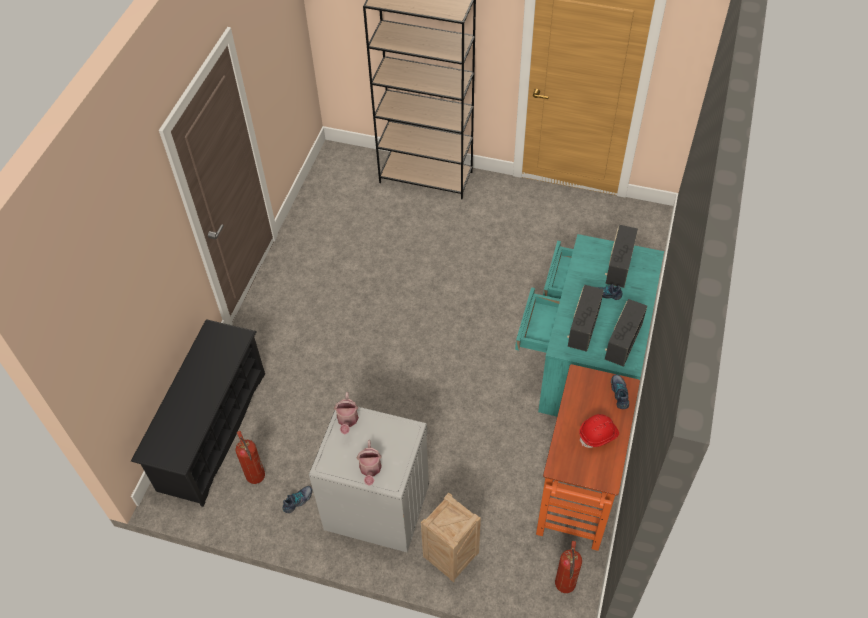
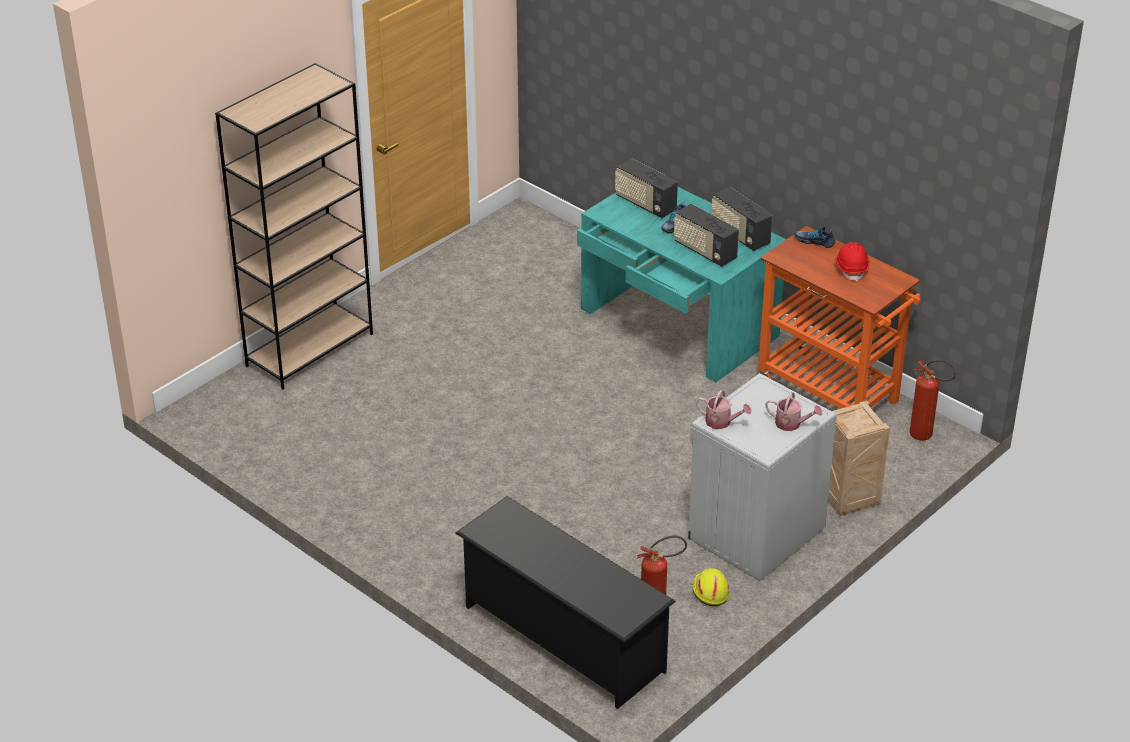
camera: 65 degrees left, 15 degrees down
shoe [282,486,312,513] -> yellow hard hat [692,568,729,606]

